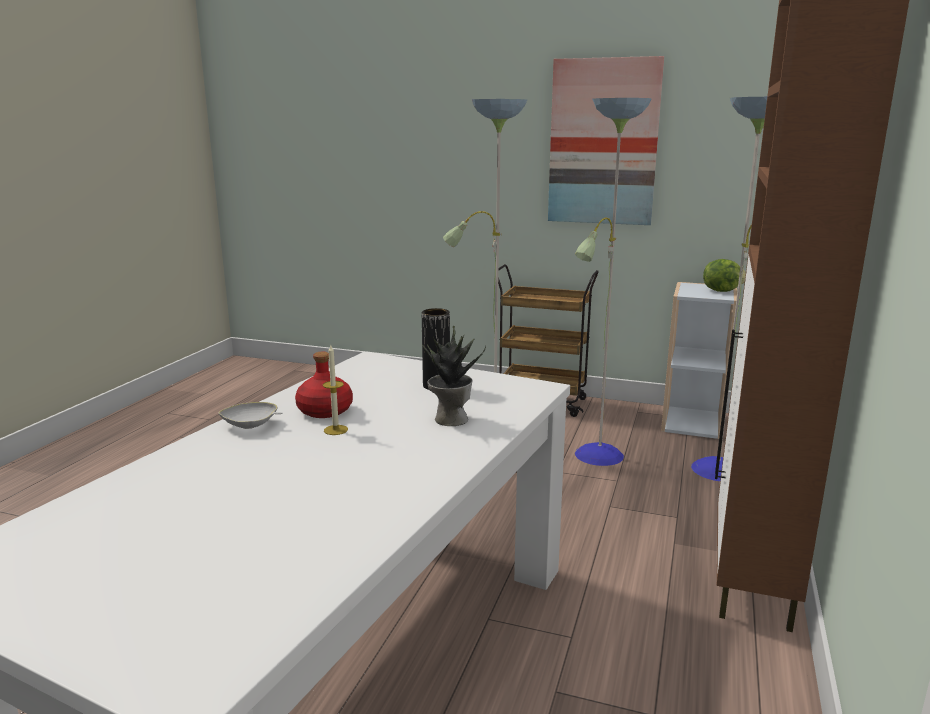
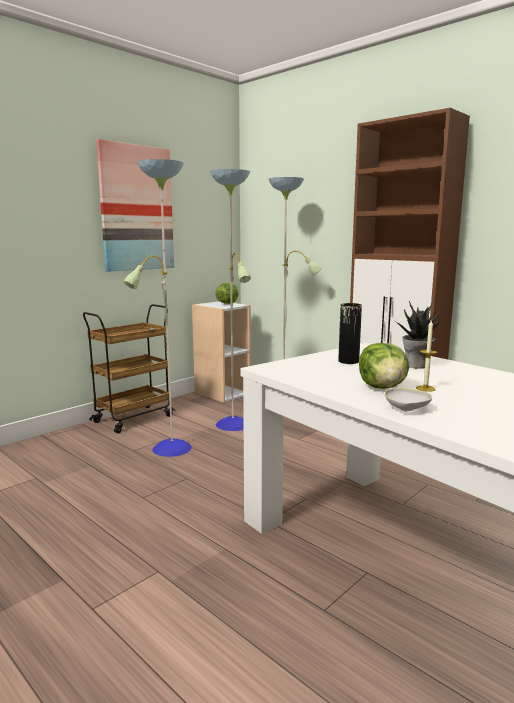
camera: 65 degrees left, 5 degrees down
red bottle [295,351,353,418] -> lettuce [359,343,409,389]

